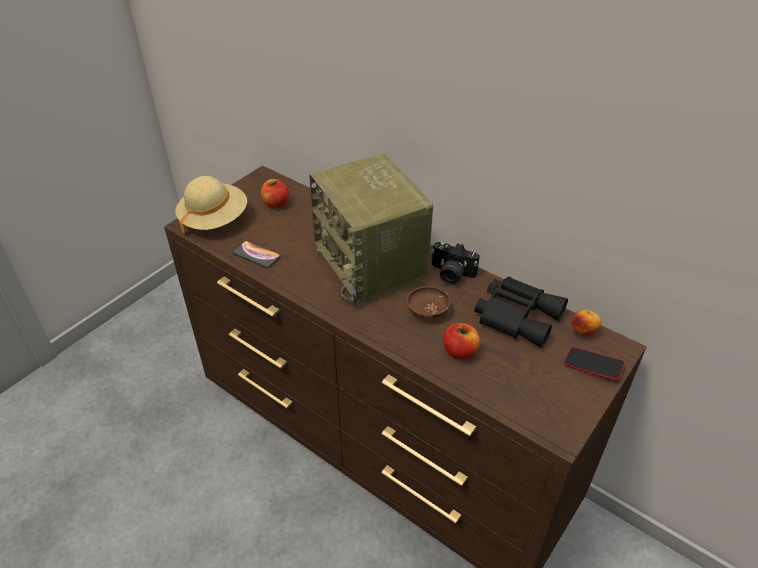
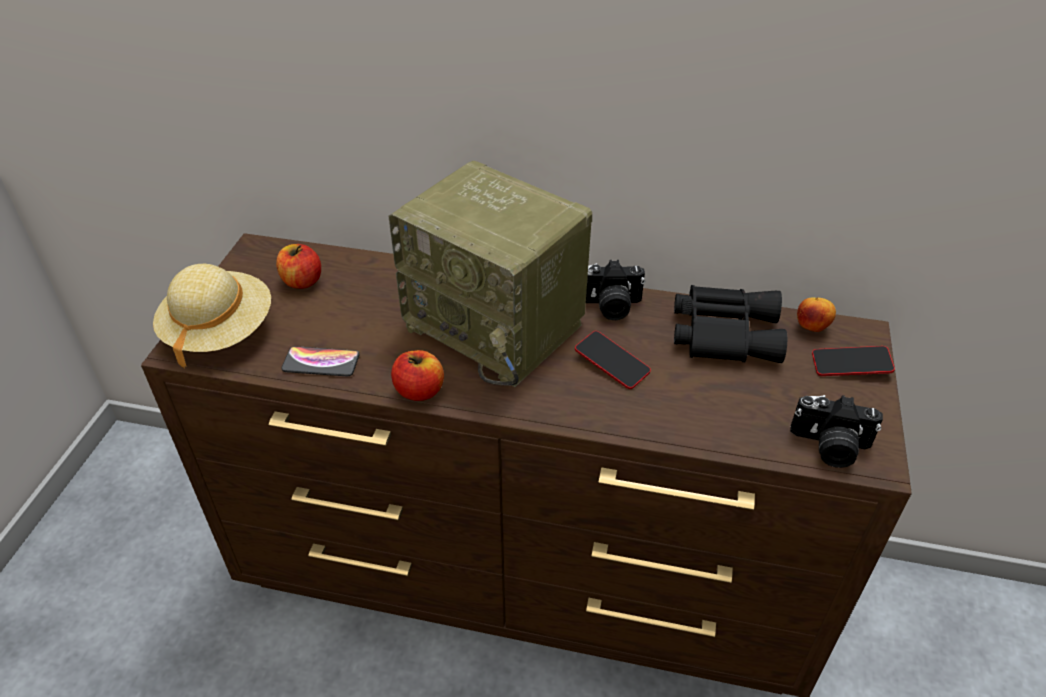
camera: 25 degrees left, 0 degrees up
brown bowl [406,286,451,318] -> phone [575,331,651,389]
apple [443,323,480,360] -> apple moved to [391,350,444,401]
none -> camera [790,395,883,468]

